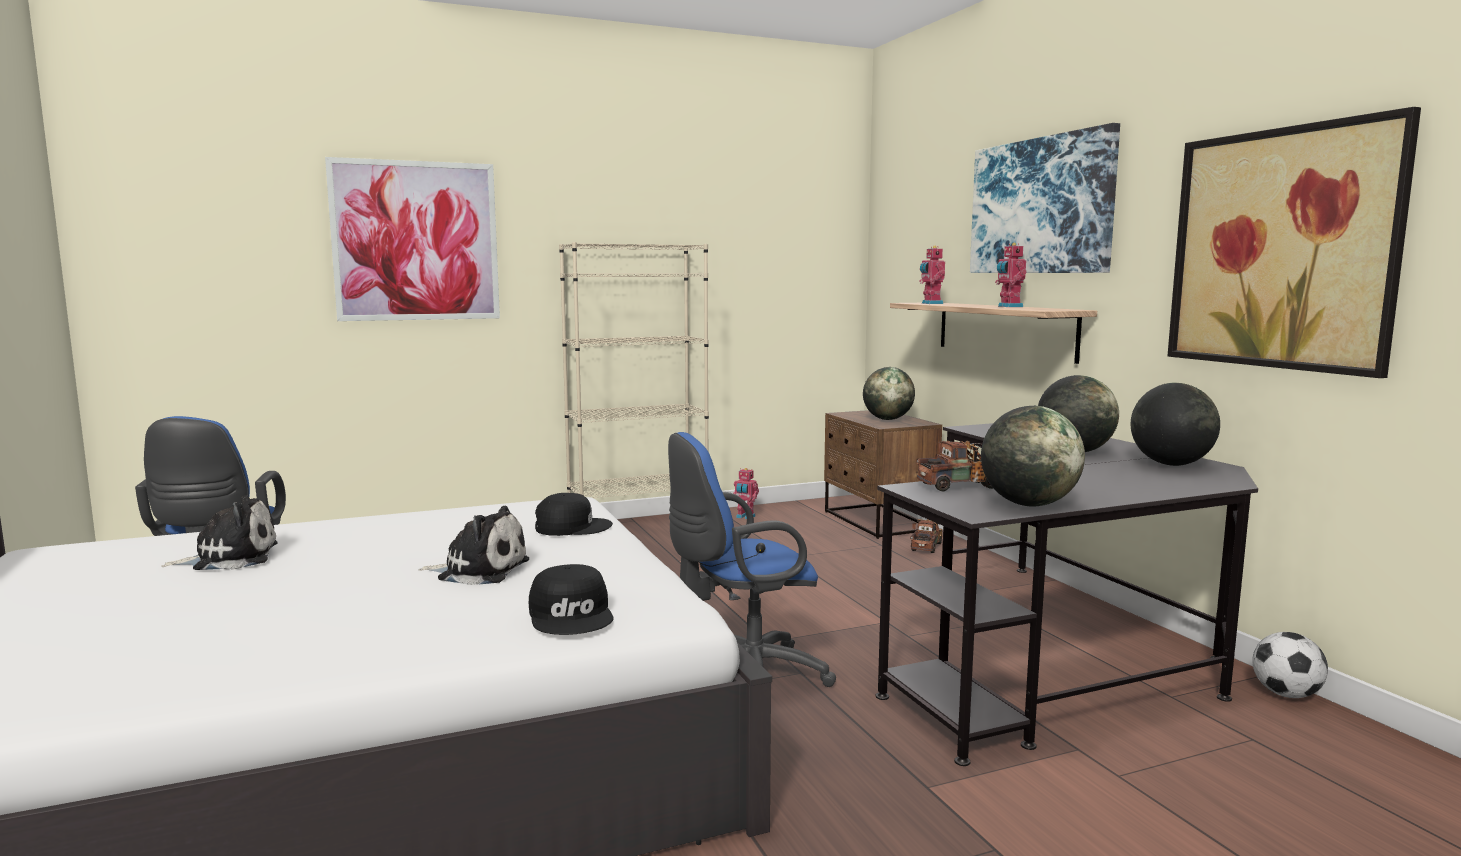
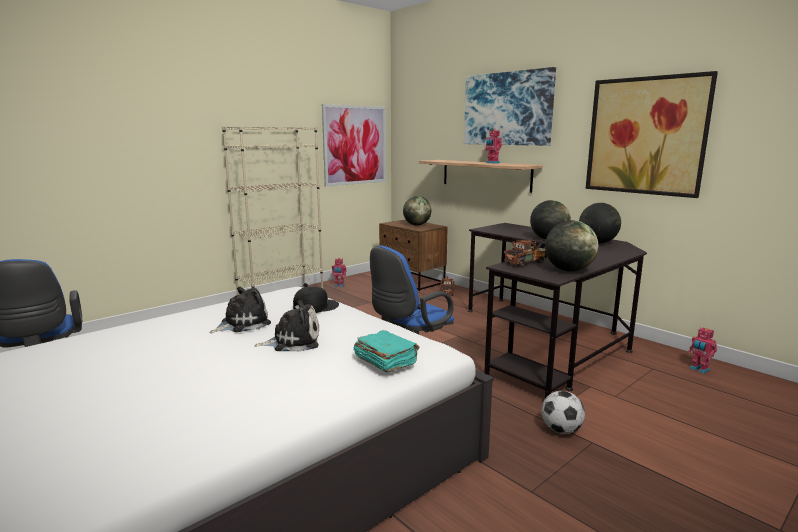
camera: 20 degrees left, 5 degrees up
plush toy [161,495,278,570] -> plush toy moved to [210,287,271,333]
picture [325,157,500,321] -> picture moved to [322,104,386,187]
black cap [529,564,613,635] -> turquoise book [354,330,420,373]
toy robot [919,246,945,304] -> toy robot moved to [688,327,717,374]
football [1252,632,1328,698] -> football moved to [541,391,585,434]

